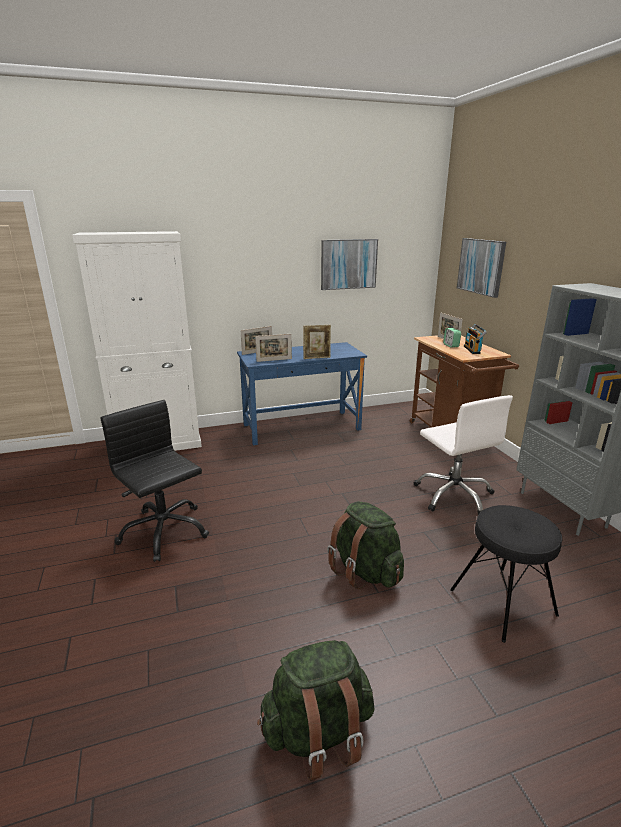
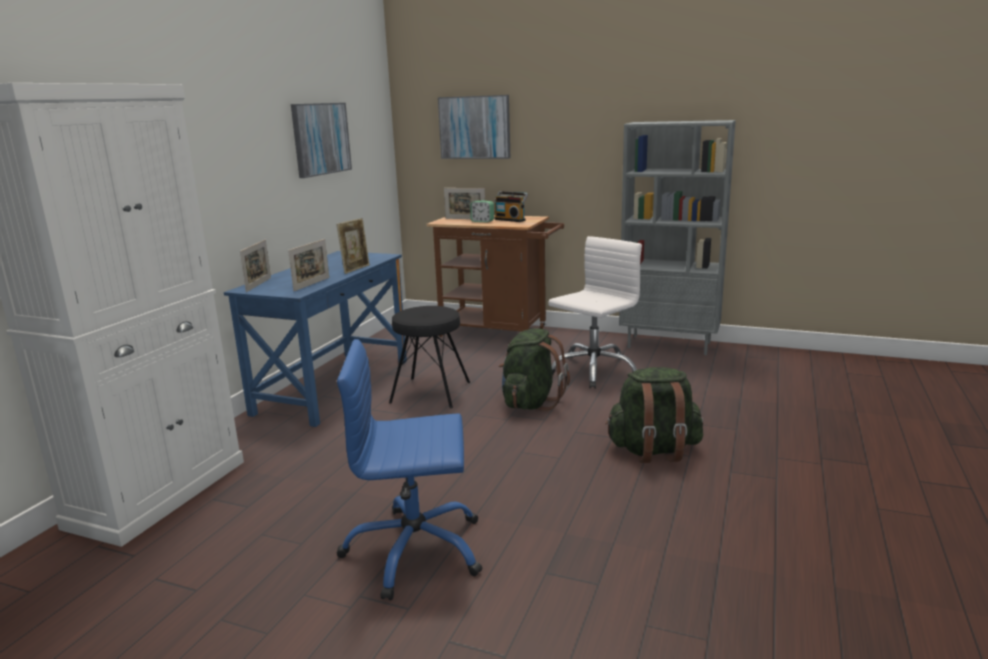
camera: 50 degrees left, 5 degrees down
black office chair [101,400,209,562] -> blue office chair [336,339,482,600]
green backpack [257,640,374,781] -> green backpack moved to [499,328,570,411]
white office chair [414,395,513,515] -> white office chair turned 60 degrees counterclockwise [548,236,642,389]
black stool [450,505,562,643] -> black stool moved to [389,306,470,408]

